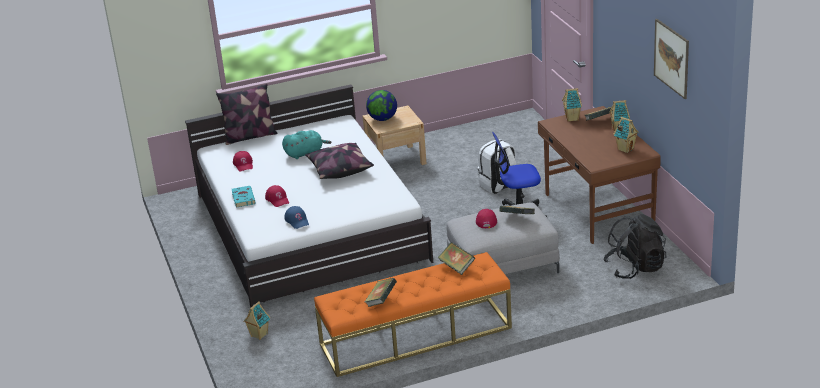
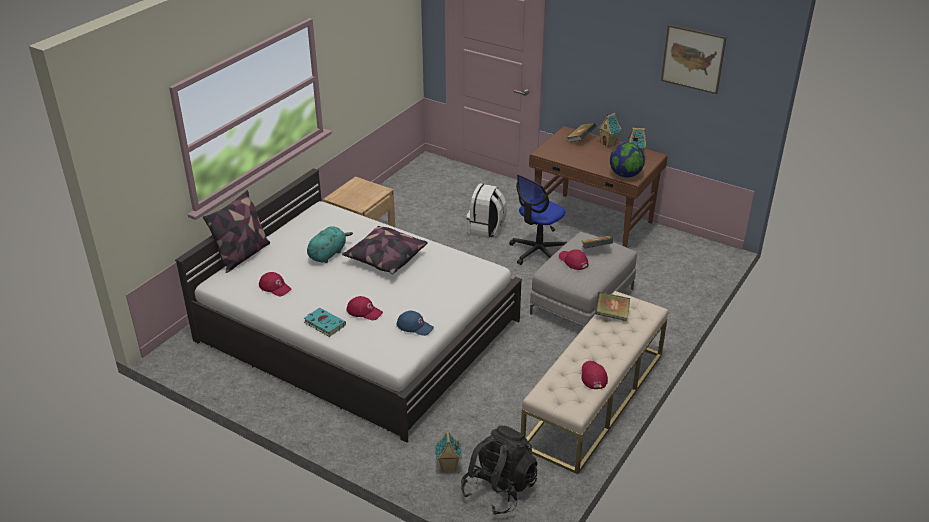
camera: 40 degrees left, 5 degrees up
orange bench [314,252,512,377] -> beige bench [521,291,668,474]
book [365,278,397,307] -> red cap [581,361,608,389]
globe [366,90,397,121] -> globe moved to [610,143,645,178]
toy house [562,88,582,122] -> none
black backpack [603,214,666,279] -> black backpack moved to [461,426,538,515]

